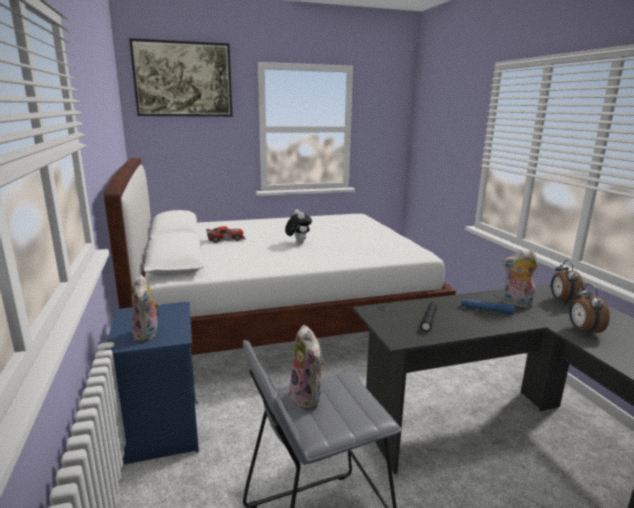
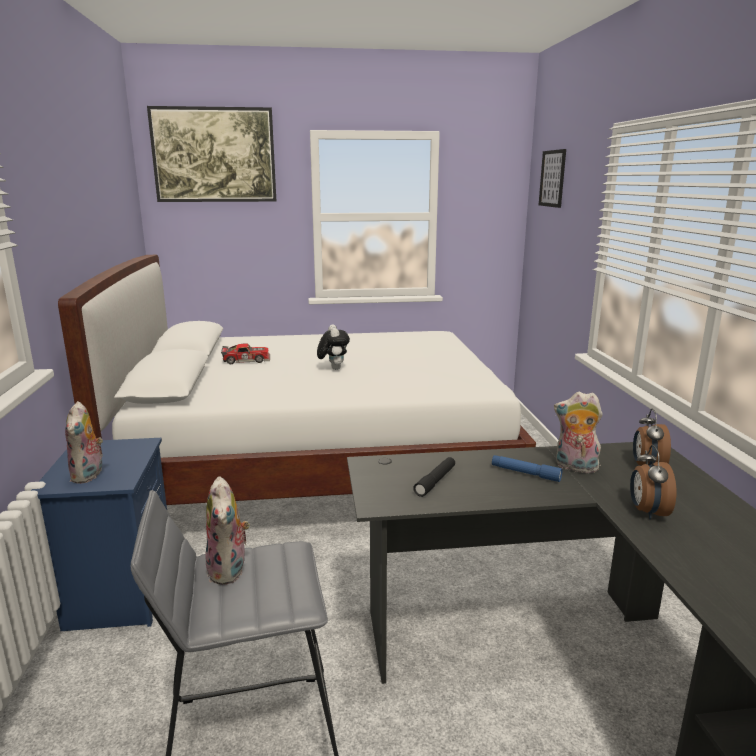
camera: 10 degrees right, 0 degrees up
none -> picture [539,149,566,208]

